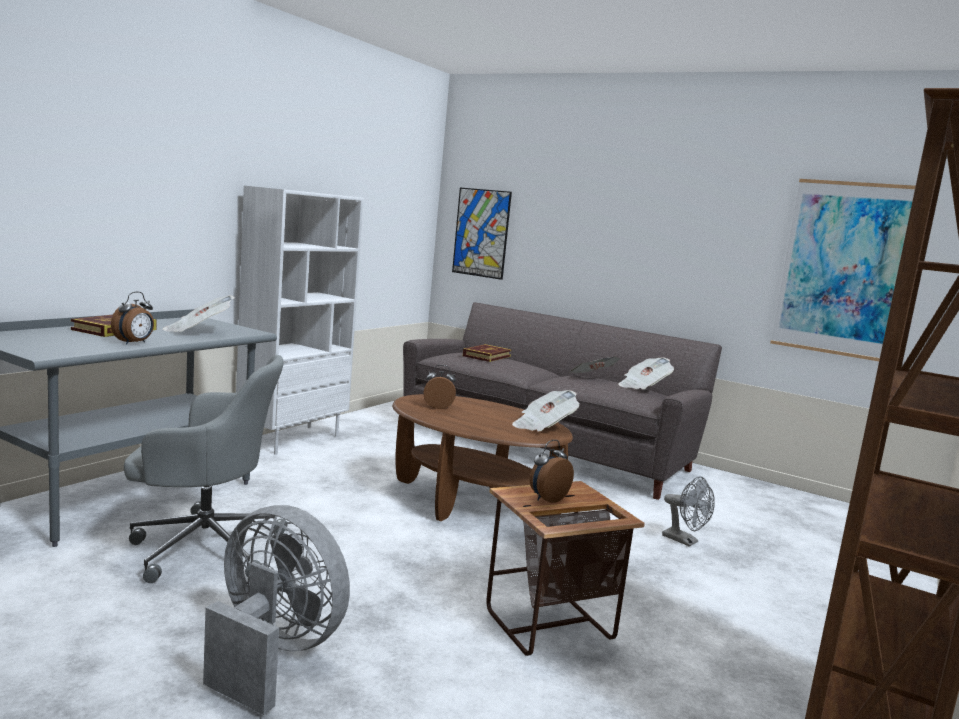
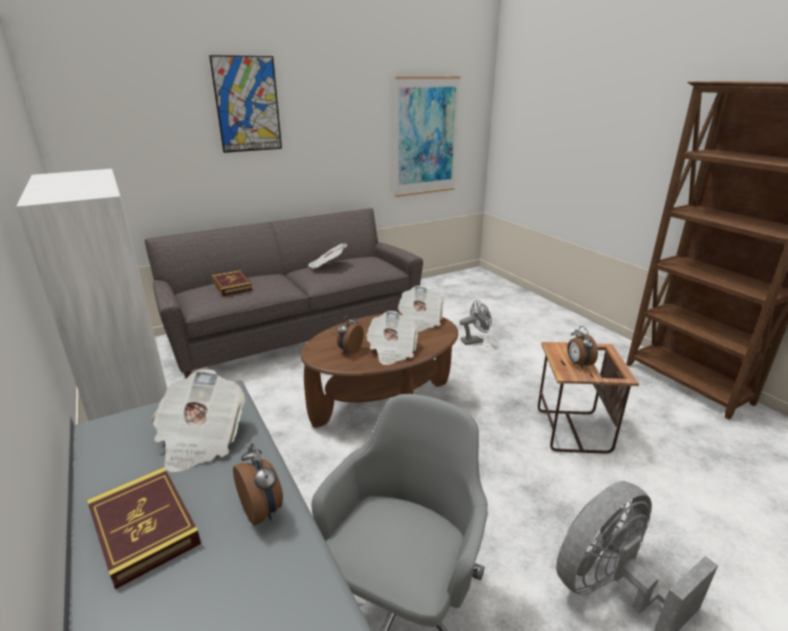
camera: 60 degrees left, 15 degrees up
picture [452,188,512,280] -> picture moved to [209,55,282,153]
newspaper [619,358,674,389] -> newspaper moved to [366,311,418,365]

